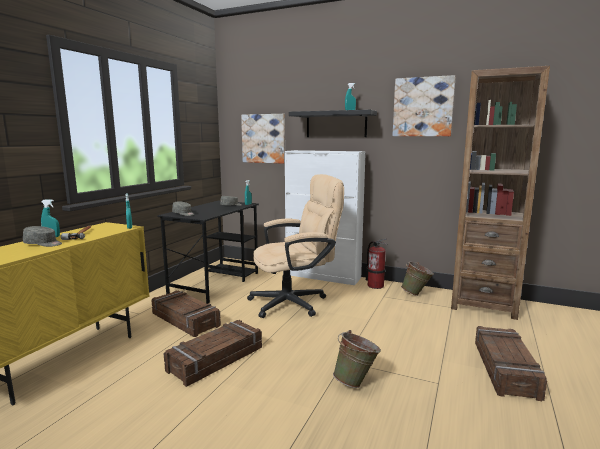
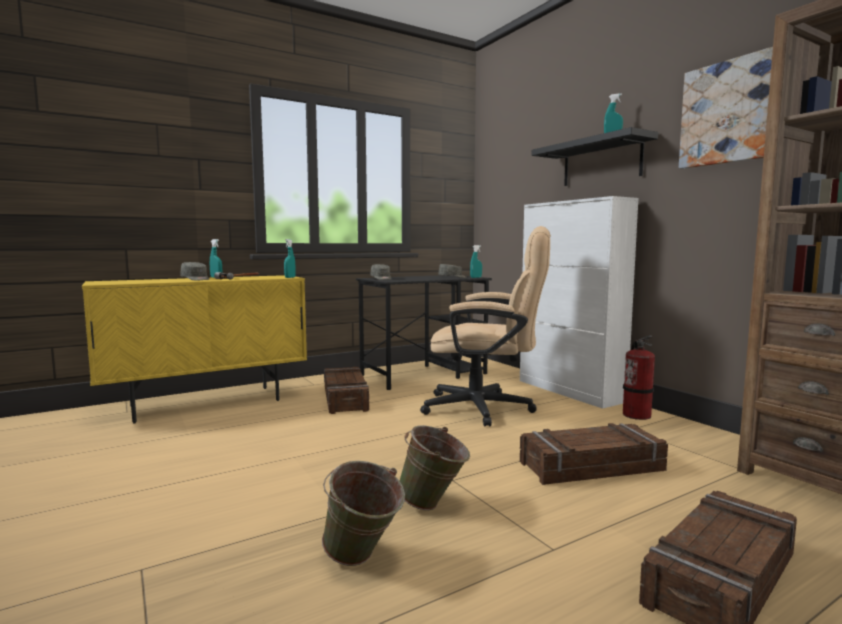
camera: 35 degrees right, 5 degrees down
crate [164,320,262,387] -> crate moved to [520,423,668,485]
picture [241,114,285,164] -> none
green bucket [401,262,434,296] -> green bucket moved to [322,461,405,566]

